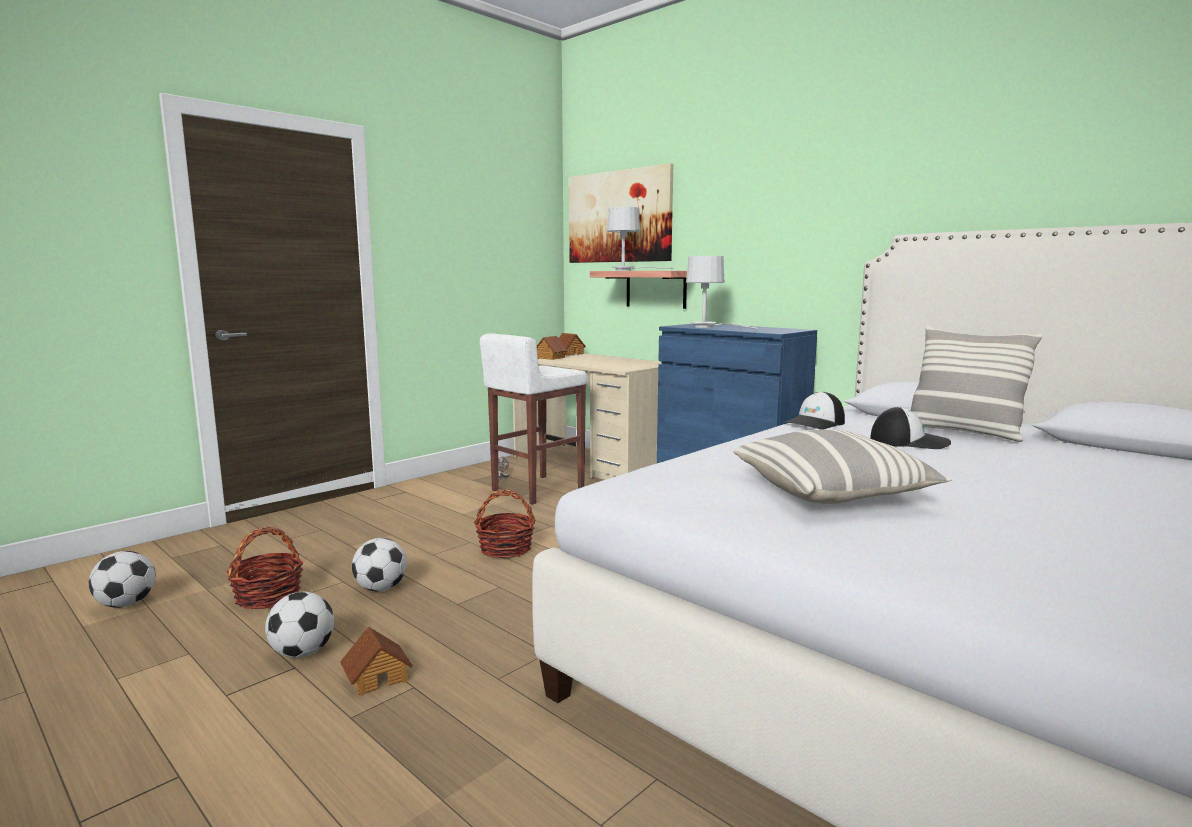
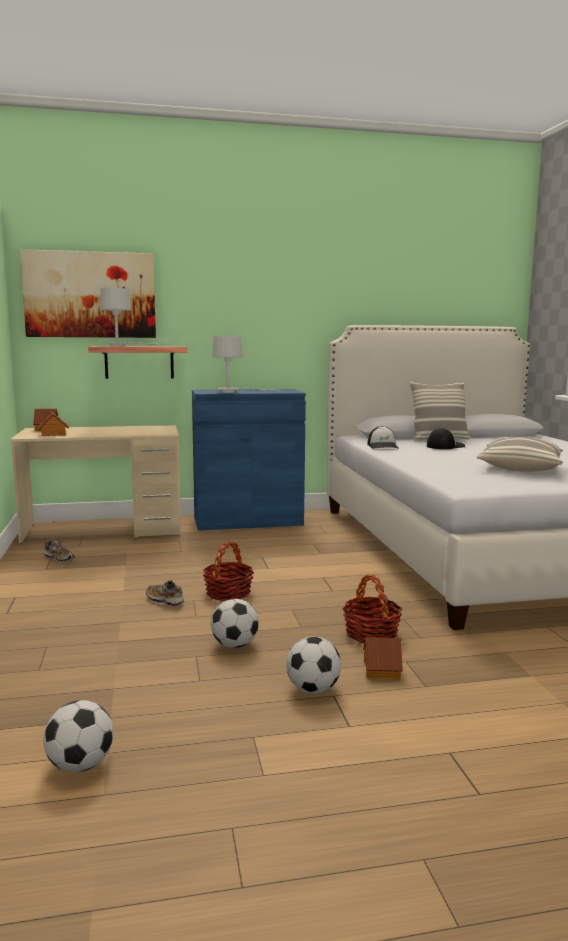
camera: 55 degrees left, 0 degrees up
basket [227,527,304,610] -> basket moved to [342,574,402,643]
white stool [480,333,588,505] -> none
none -> shoe [146,580,184,607]

